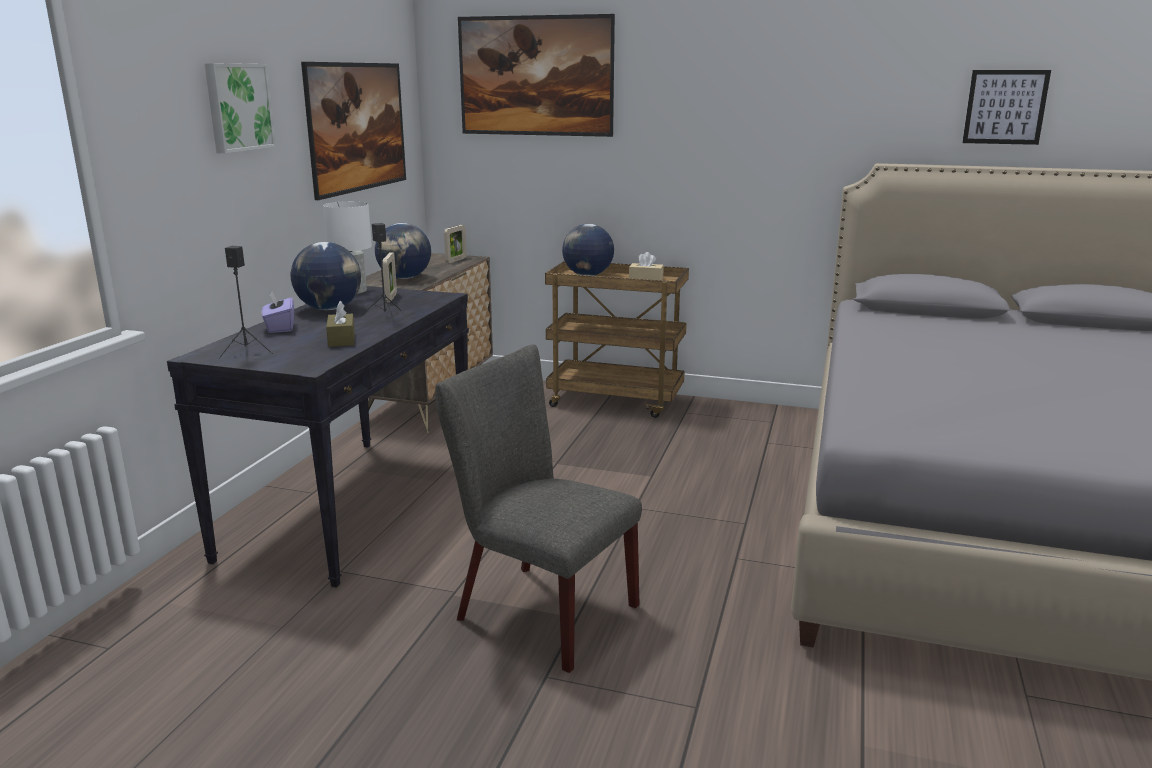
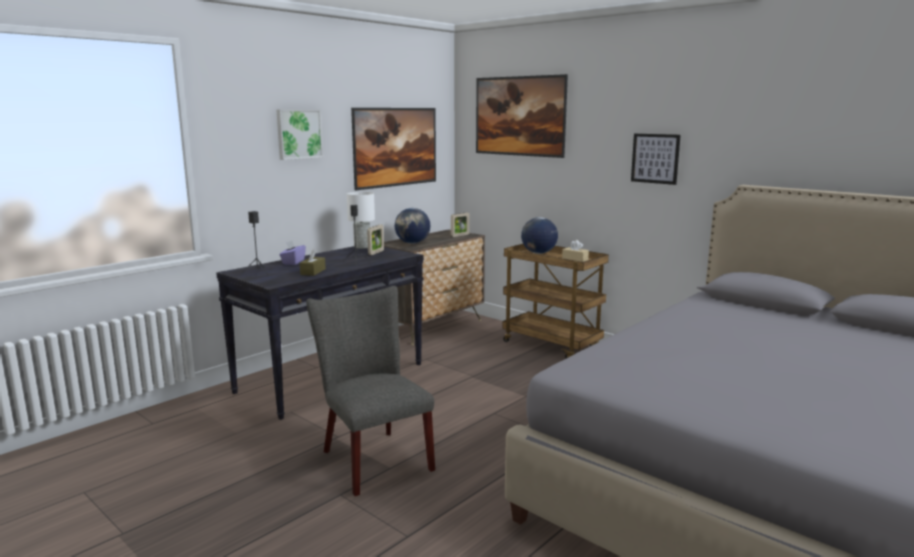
camera: 25 degrees right, 5 degrees down
globe [291,242,361,310] -> none
picture [962,70,1051,145] -> picture moved to [631,134,681,185]

